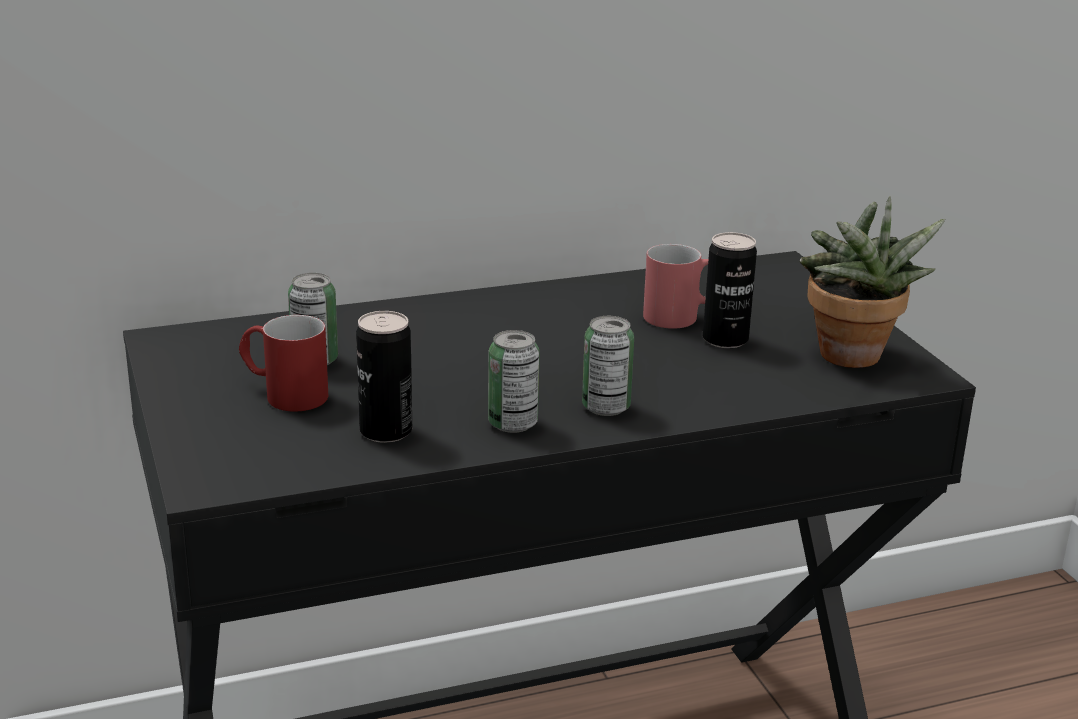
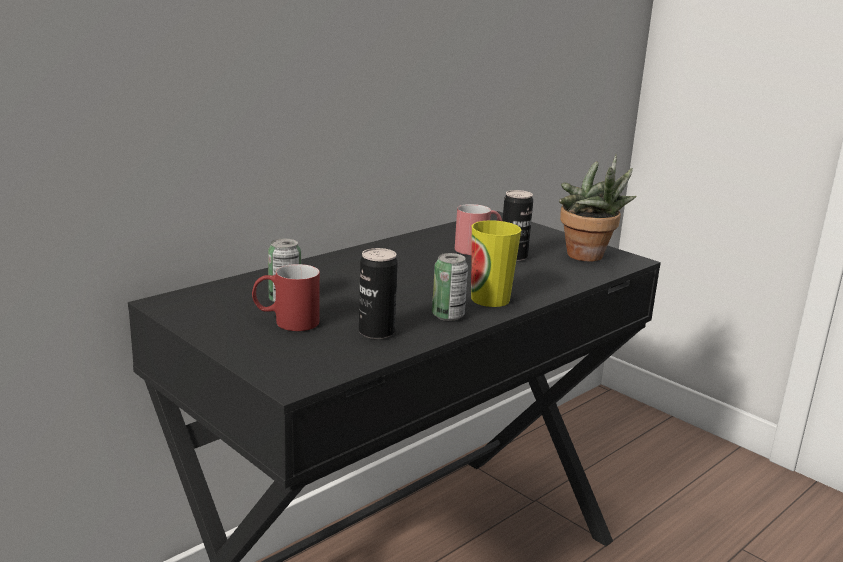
camera: 25 degrees left, 5 degrees down
can [582,316,634,416] -> cup [471,220,522,307]

